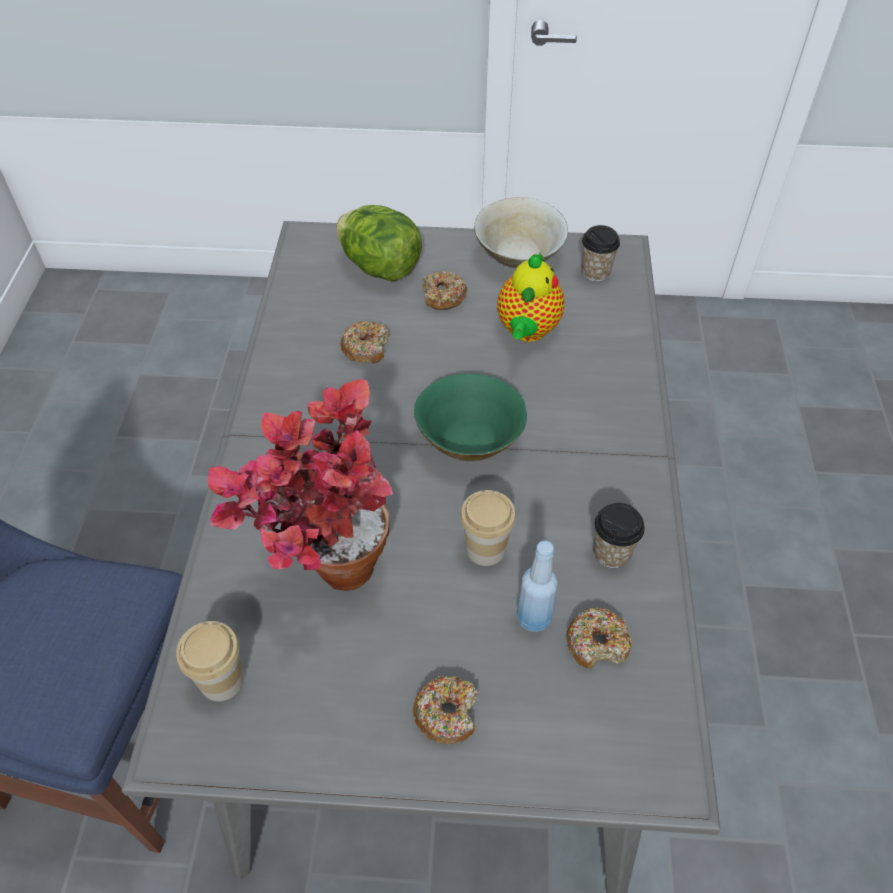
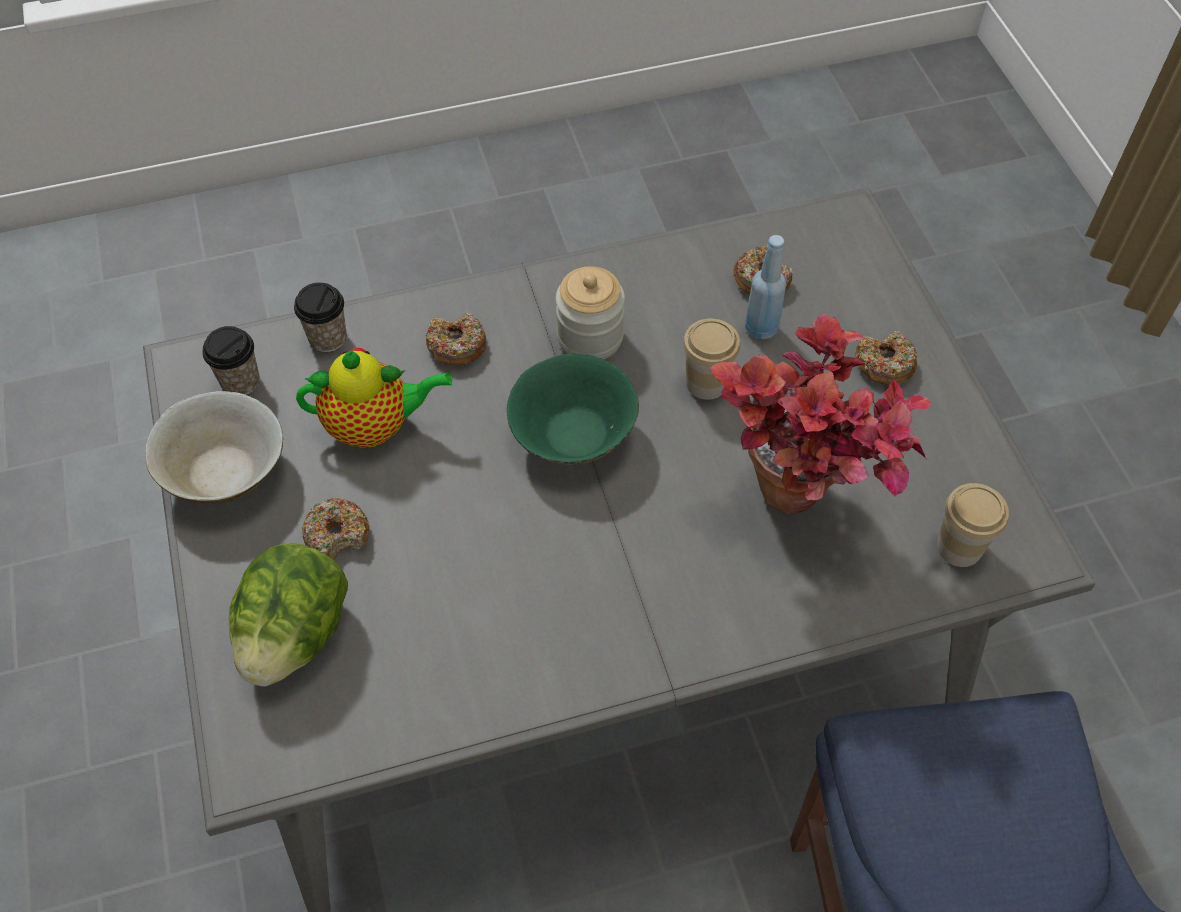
camera: 110 degrees left, 5 degrees up
donut [340,321,389,364] -> donut moved to [426,313,487,366]
cup [594,503,645,568] -> cup moved to [294,282,347,352]
none -> jar [556,266,625,359]

